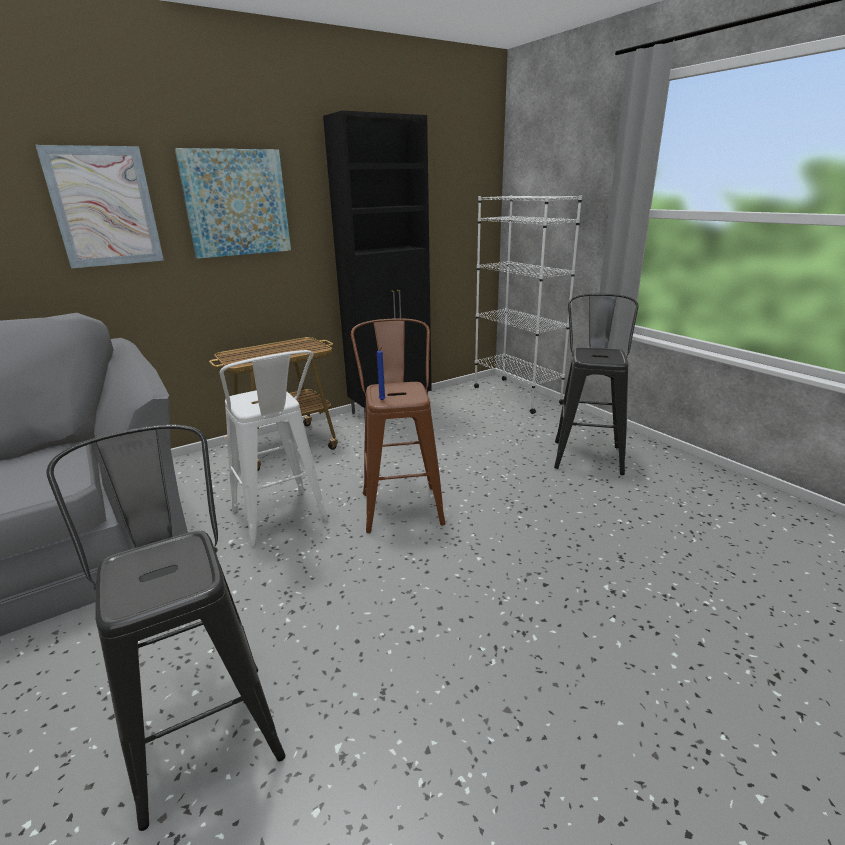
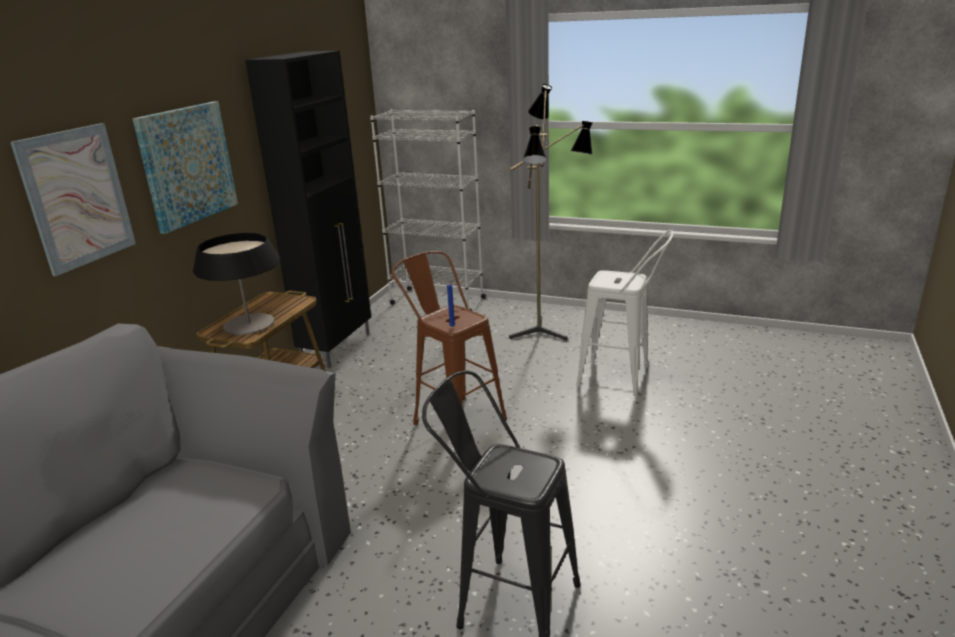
camera: 35 degrees left, 0 degrees up
white stool [220,350,329,547] -> white stool moved to [576,230,674,396]
black stool [554,294,639,475] -> floor lamp [509,84,592,340]
none -> table lamp [193,233,280,335]

